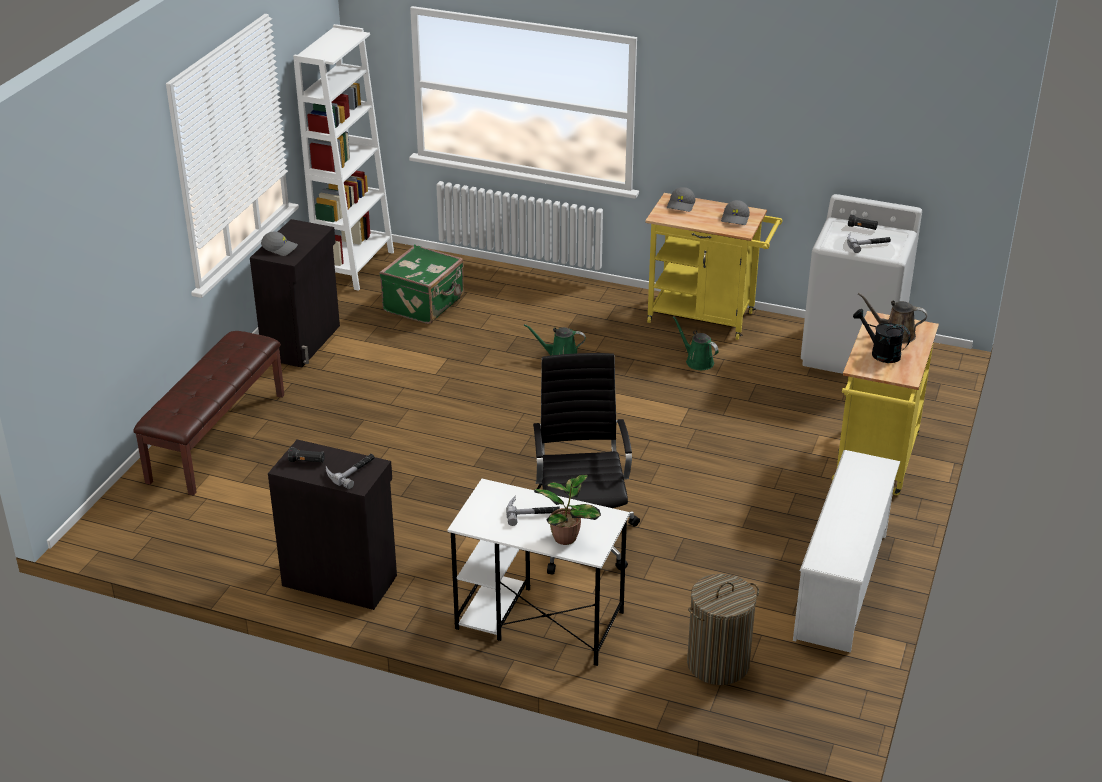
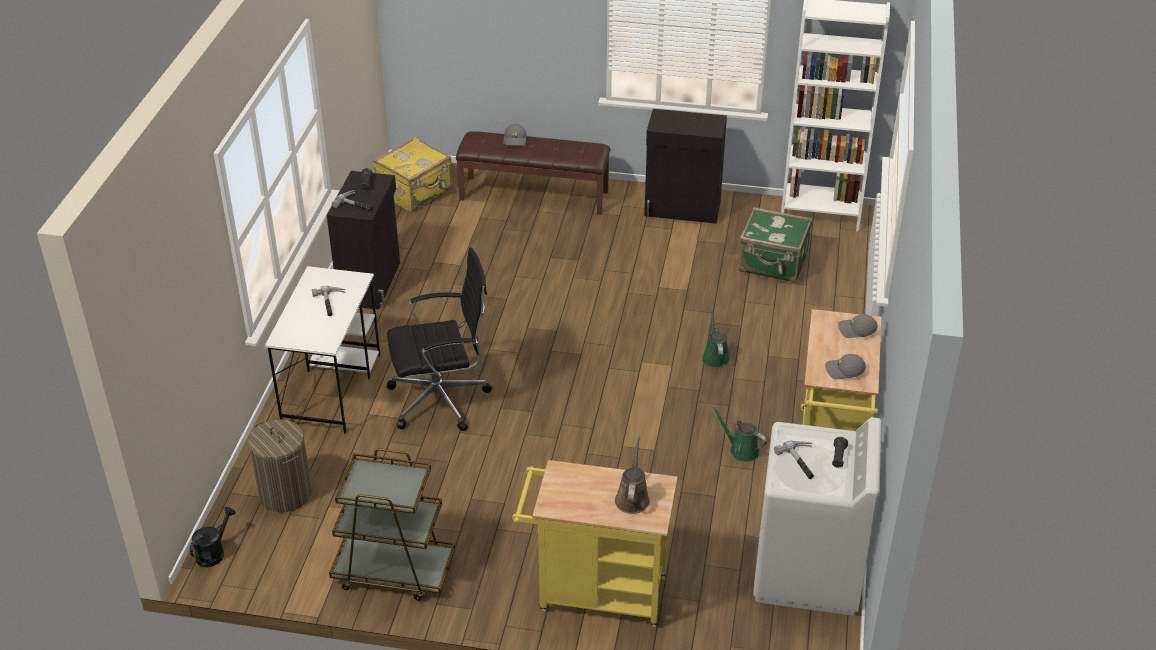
camera: 80 degrees right, 5 degrees up
grey cap [261,232,298,256] -> grey cap moved to [503,124,527,146]
potted plant [534,474,601,545] -> none
green watering can [673,316,719,370] -> green watering can turned 90 degrees counterclockwise [712,406,767,462]
white shoe rack [793,450,900,653] -> brown cart [329,448,455,601]
black watering can [853,309,911,363] -> black watering can moved to [190,507,236,567]
none -> yellow suitcase [373,137,452,212]

